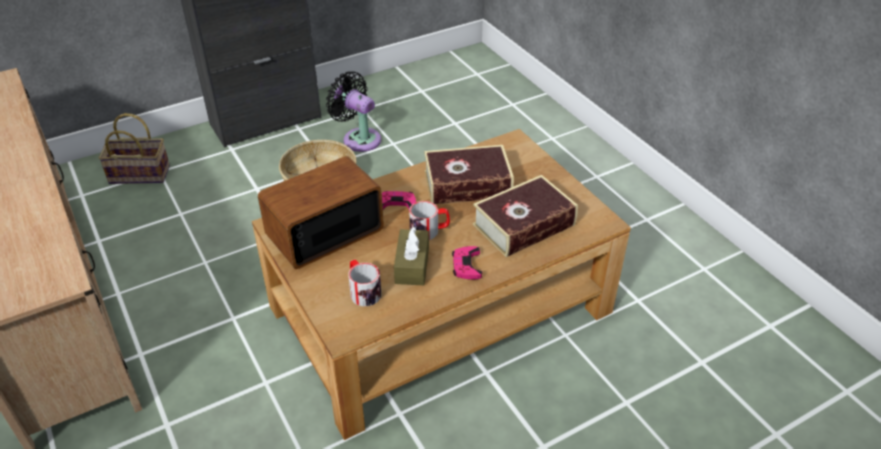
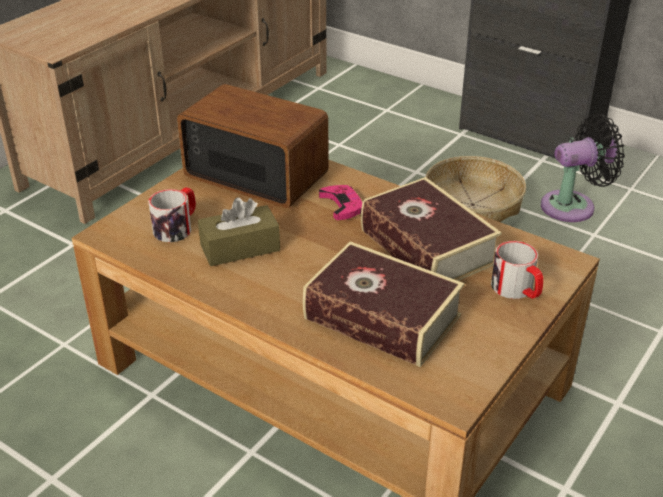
camera: 65 degrees right, 5 degrees down
basket [98,113,170,184] -> none
black fan [326,71,381,152] -> black fan turned 60 degrees clockwise [541,114,625,222]
mug [409,201,450,240] -> mug moved to [491,241,543,299]
pink game controller [452,246,482,280] -> none

